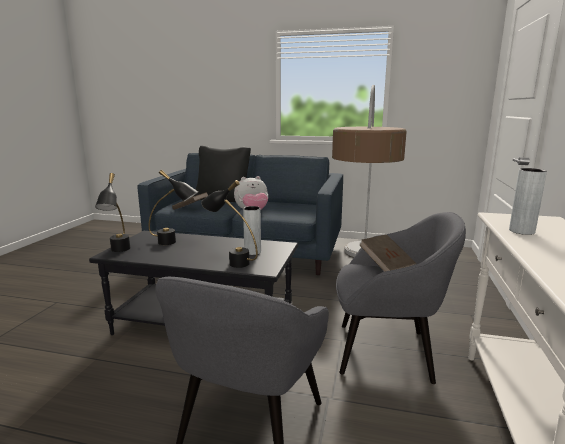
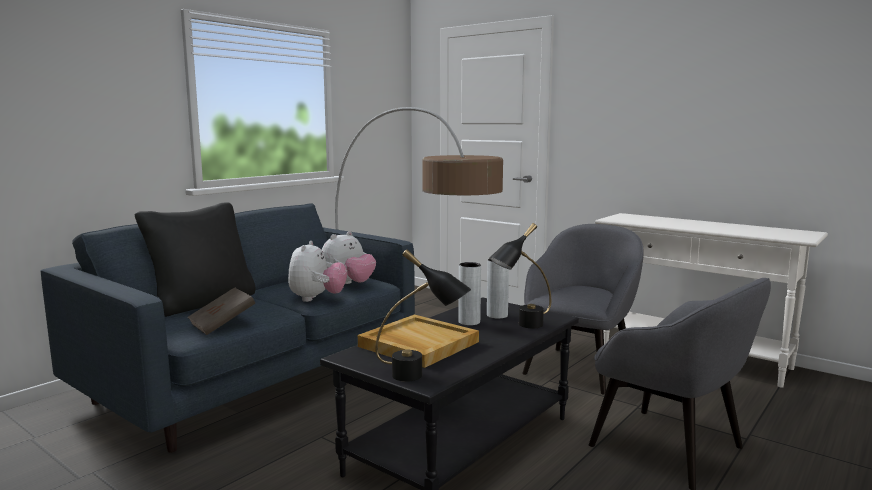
camera: 65 degrees left, 5 degrees down
black table lamp [149,170,198,245] -> beige tray [358,315,479,368]
brown book [360,234,417,272] -> none
grey vase [509,168,547,235] -> grey vase moved to [458,262,481,326]
none -> plush toy [322,231,376,284]

